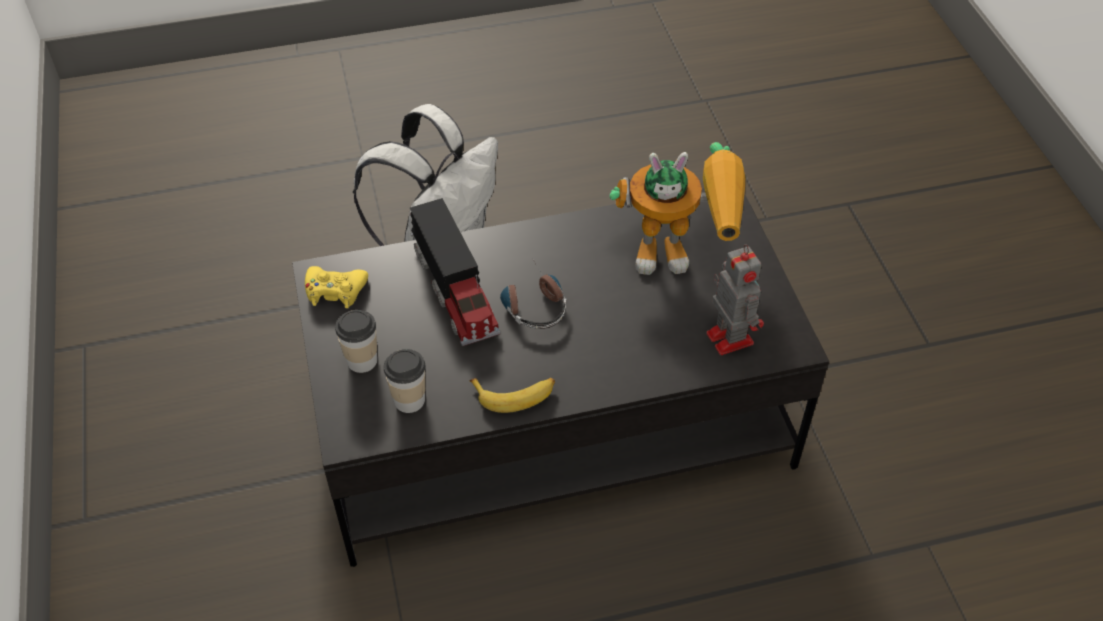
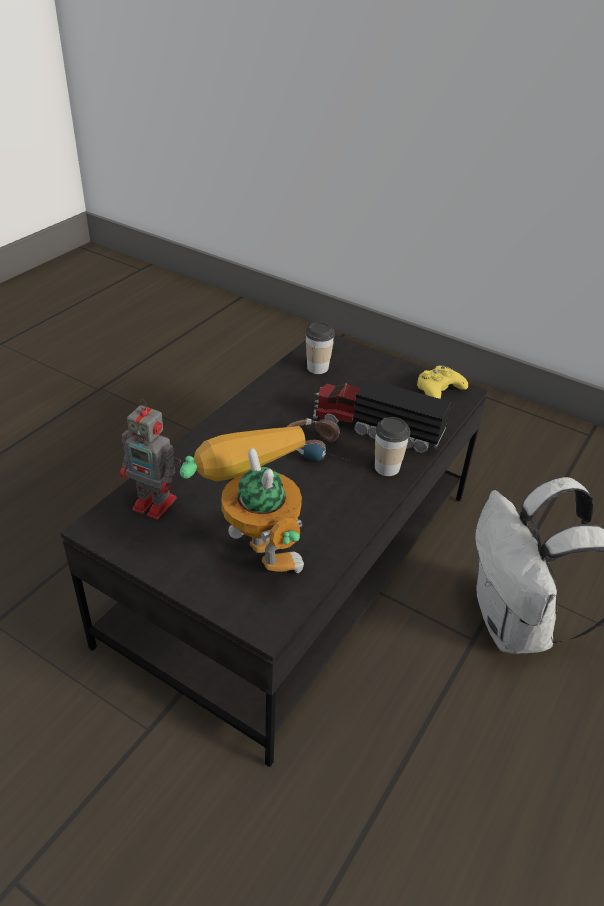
camera: 135 degrees right, 10 degrees down
cup [335,310,377,373] -> cup moved to [375,417,410,476]
banana [470,378,555,413] -> none
toy robot [609,142,745,275] -> toy robot turned 105 degrees clockwise [180,426,305,573]

